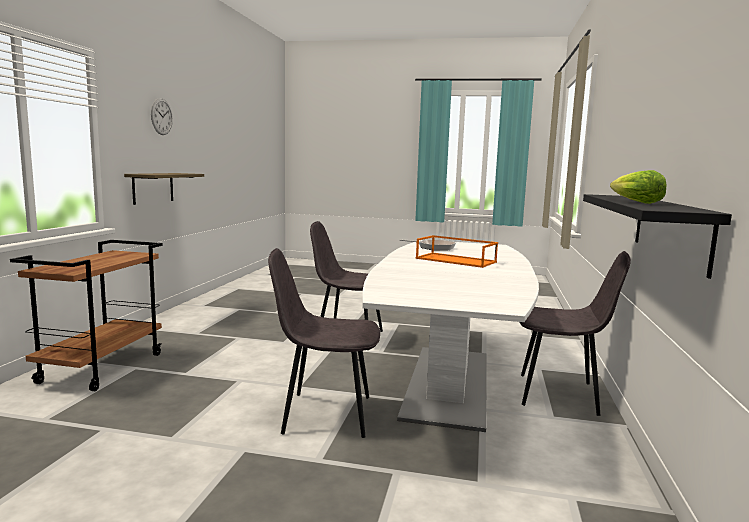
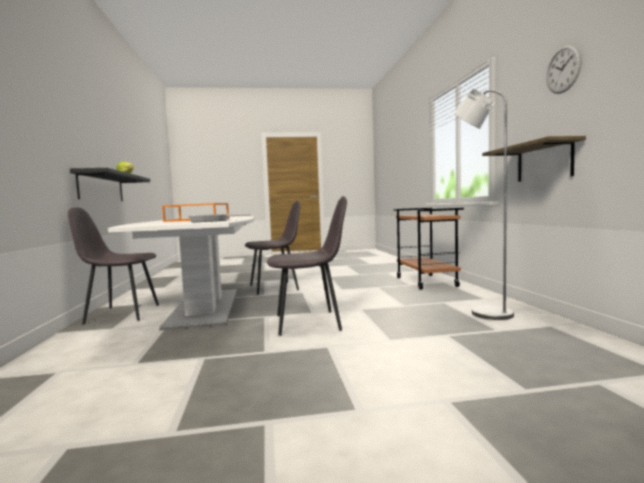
camera: 160 degrees right, 5 degrees down
none -> grey floor lamp [454,88,514,320]

